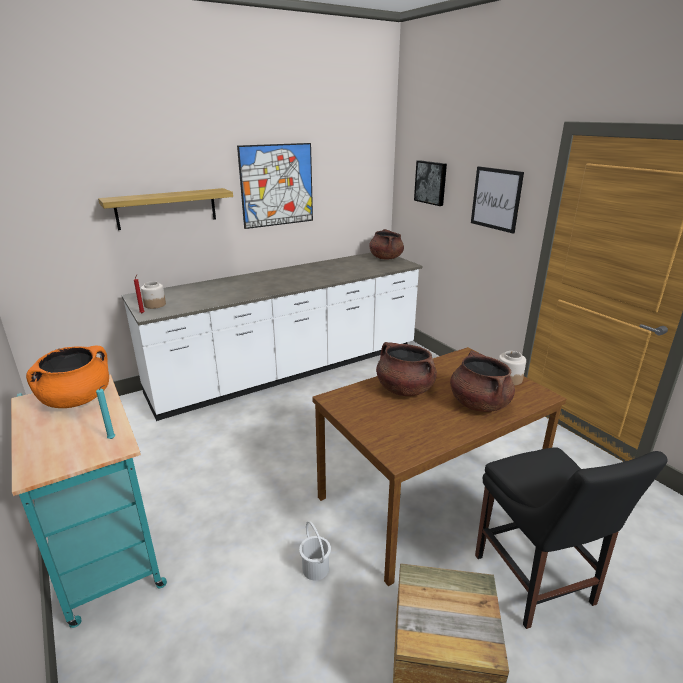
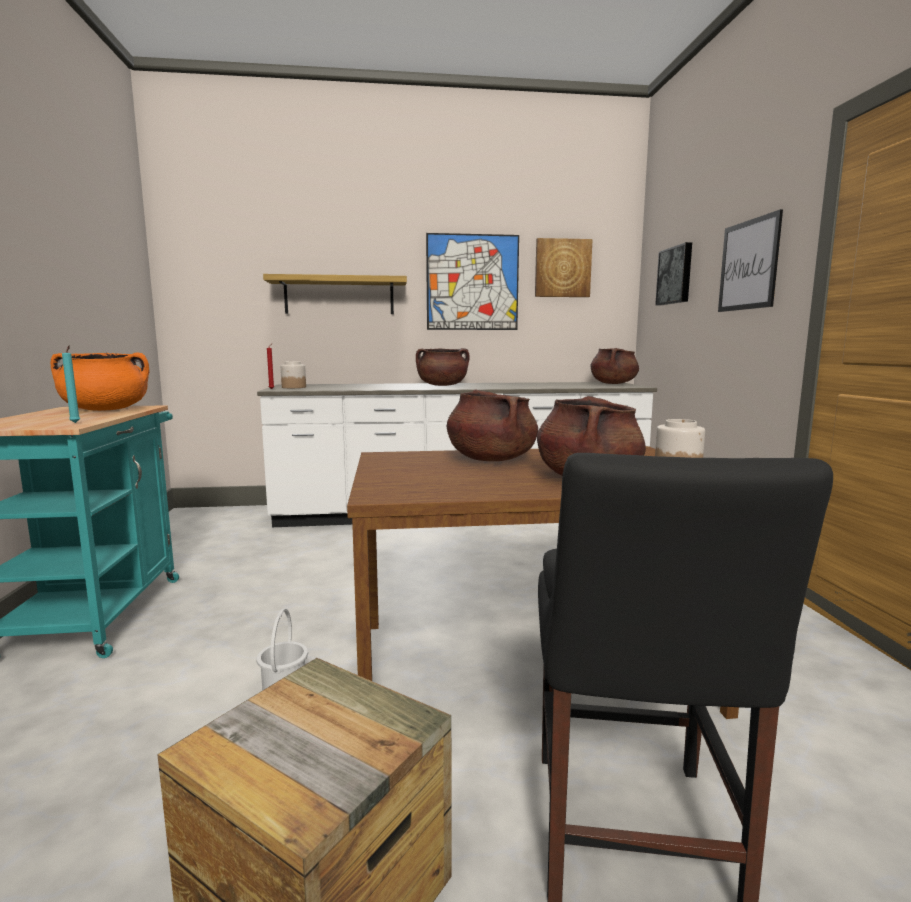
camera: 25 degrees right, 15 degrees down
none -> brown cooking pot [416,348,470,386]
none -> picture [535,238,593,297]

